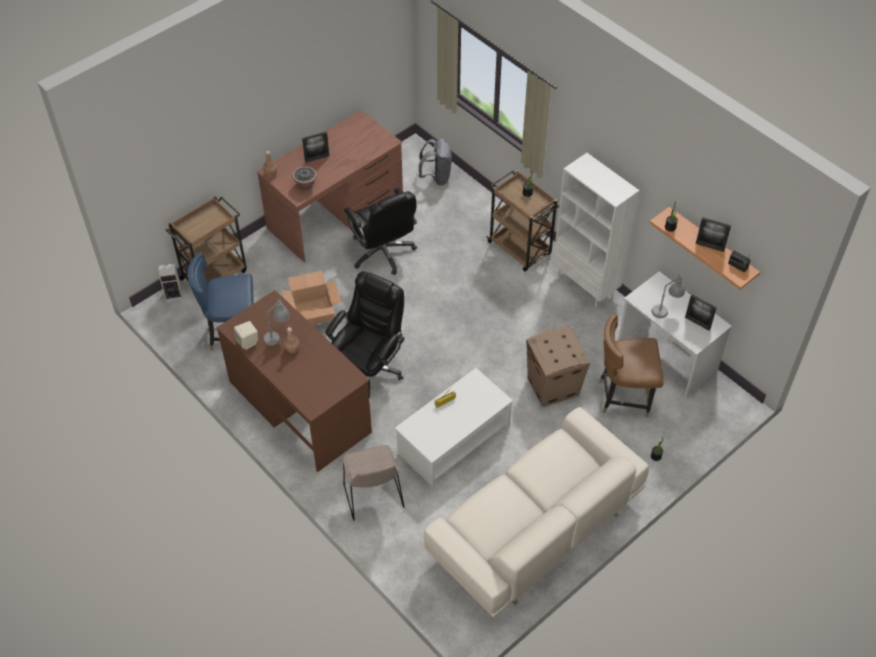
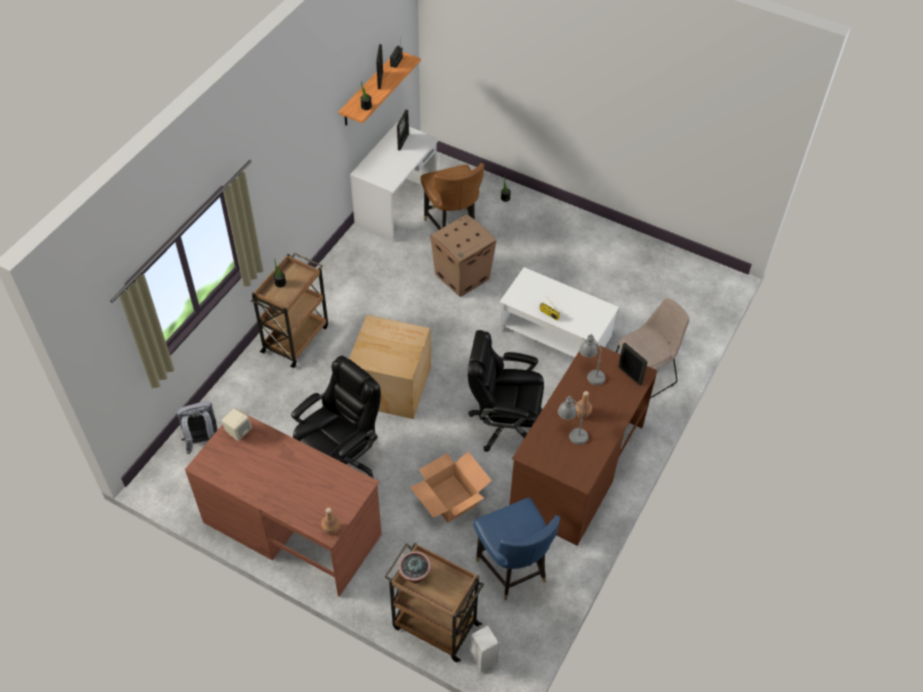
camera: 110 degrees left, 0 degrees up
beige speaker [234,321,258,350] -> beige speaker moved to [222,408,252,441]
potted plant [293,166,317,190] -> potted plant moved to [398,551,431,583]
picture frame [302,132,329,163] -> picture frame moved to [618,343,648,386]
beige sofa [424,407,649,618] -> none
white bookcase [553,153,639,307] -> none
grey table lamp [652,275,685,318] -> grey table lamp moved to [579,334,605,385]
none -> cardboard box [349,315,431,419]

